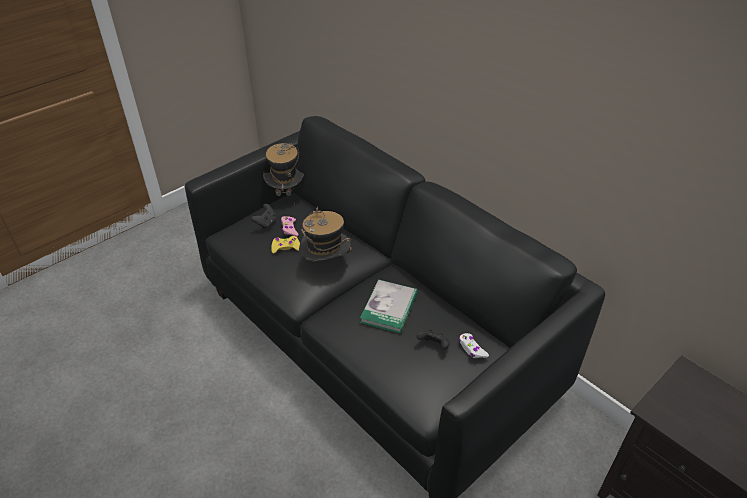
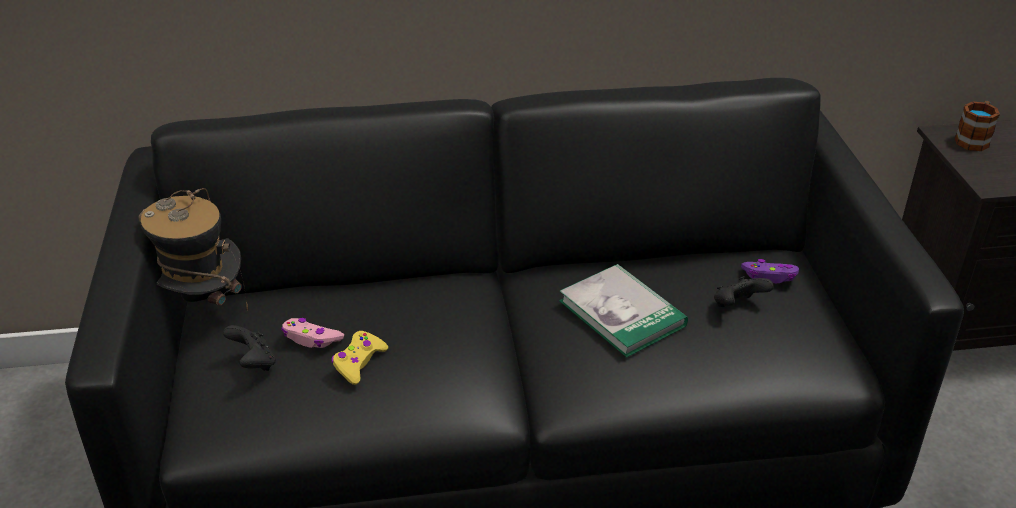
camera: 55 degrees left, 5 degrees down
hat [299,206,352,261] -> none
white game controller [459,333,489,358] -> purple game controller [741,259,799,283]
none -> mug [955,101,1000,151]

